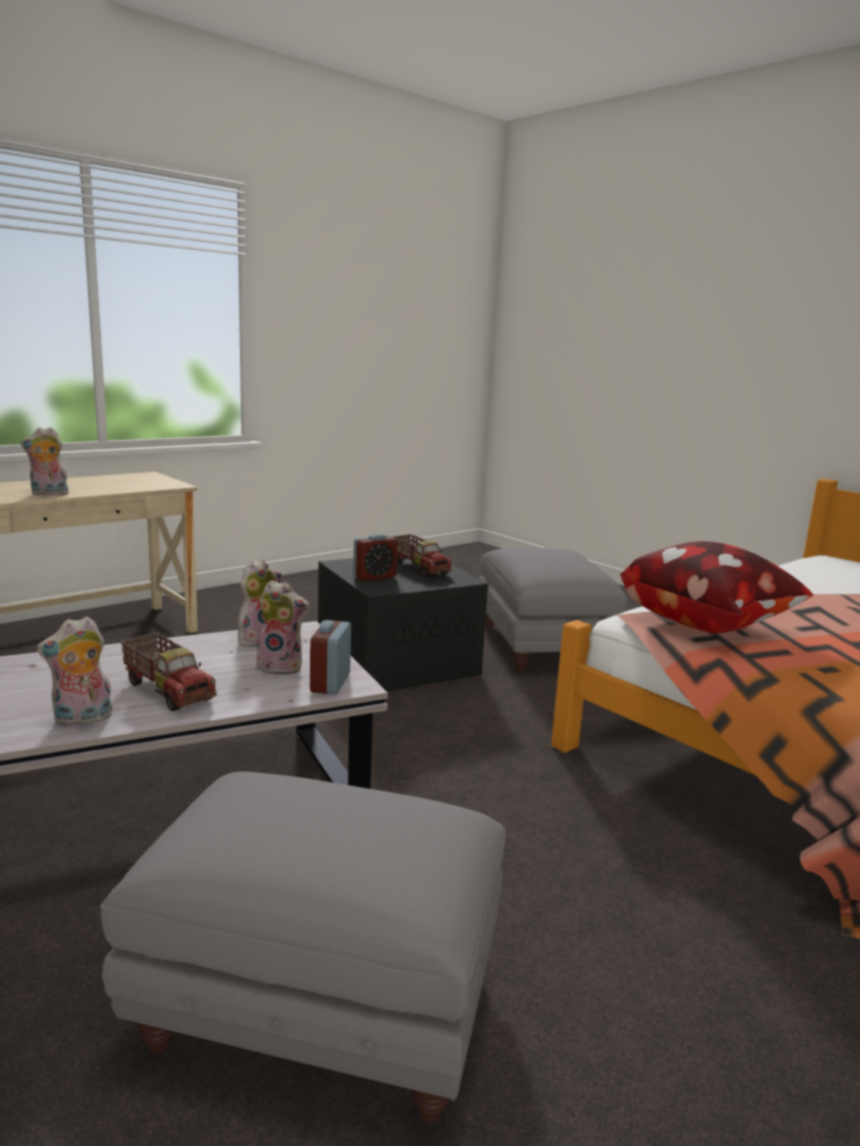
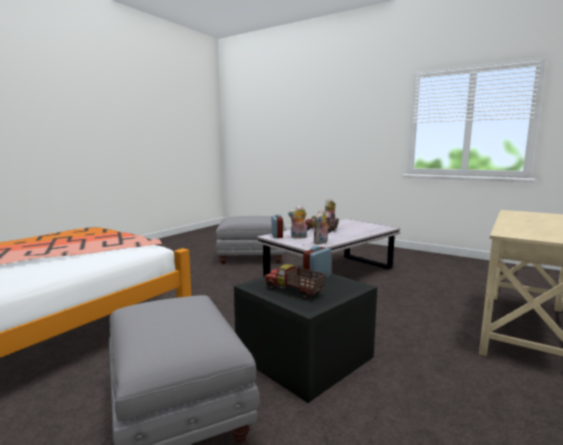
camera: 165 degrees right, 5 degrees down
plush toy [21,427,69,495] -> none
pillow [619,541,813,633] -> none

